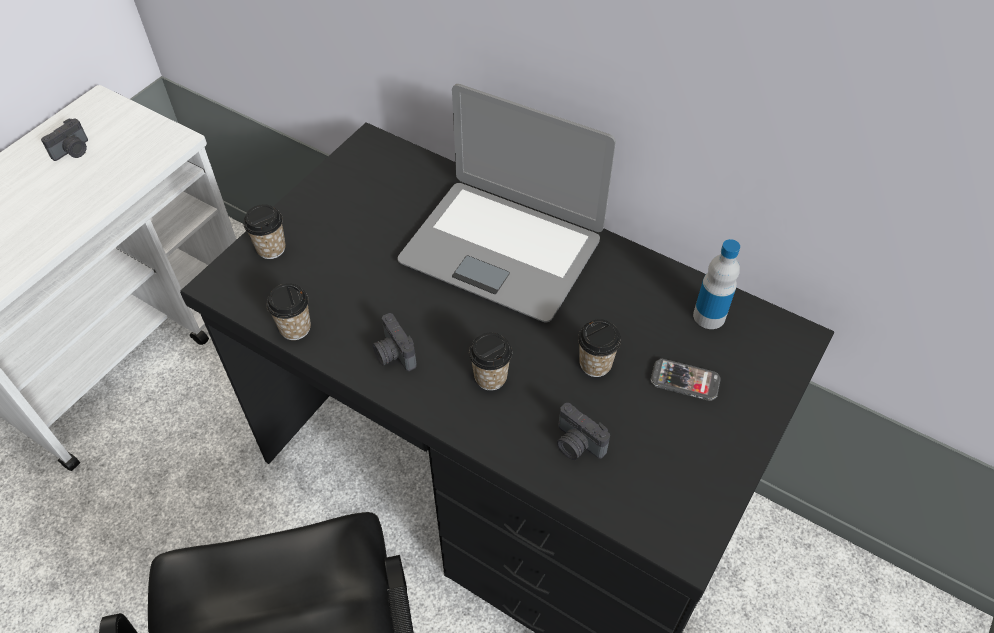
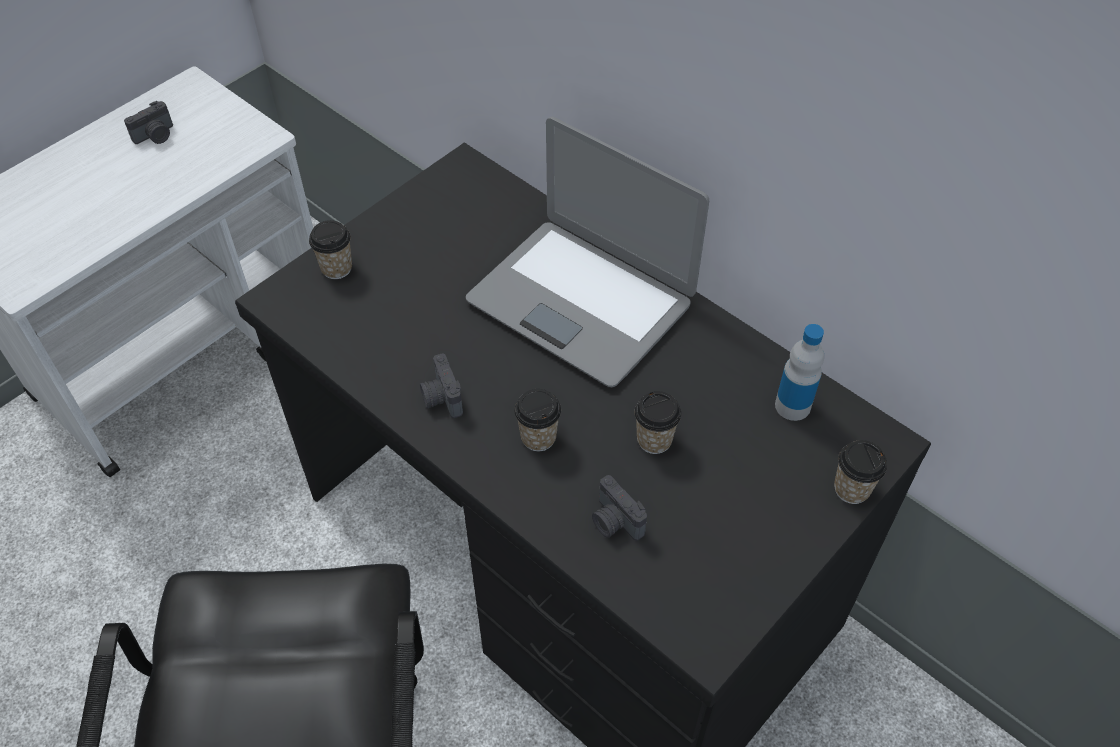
camera: 10 degrees right, 0 degrees up
cup [266,283,311,340] -> cup moved to [834,440,887,504]
phone [650,358,721,401] -> none

